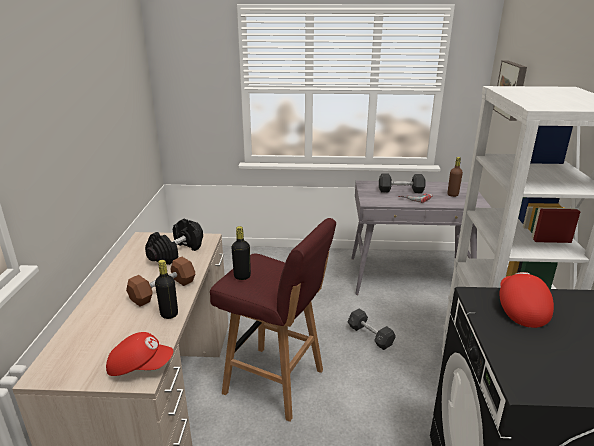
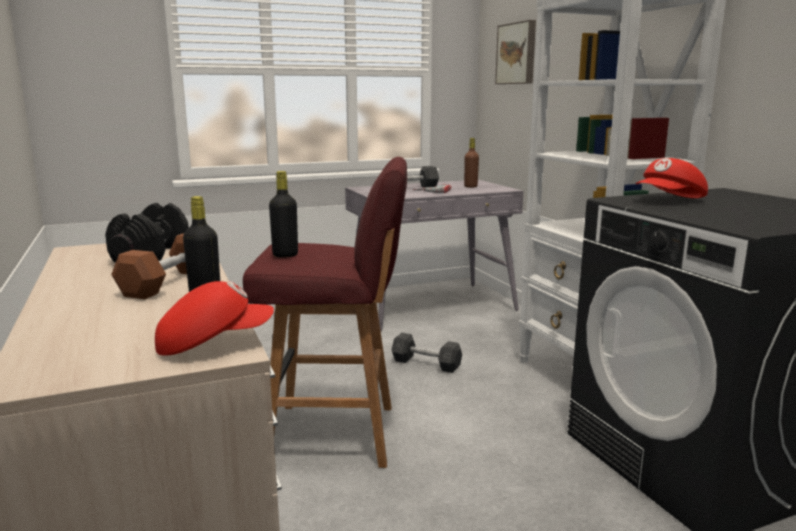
camera: 25 degrees left, 10 degrees down
red cap [500,272,554,328] -> red cap turned 105 degrees counterclockwise [635,158,708,198]

